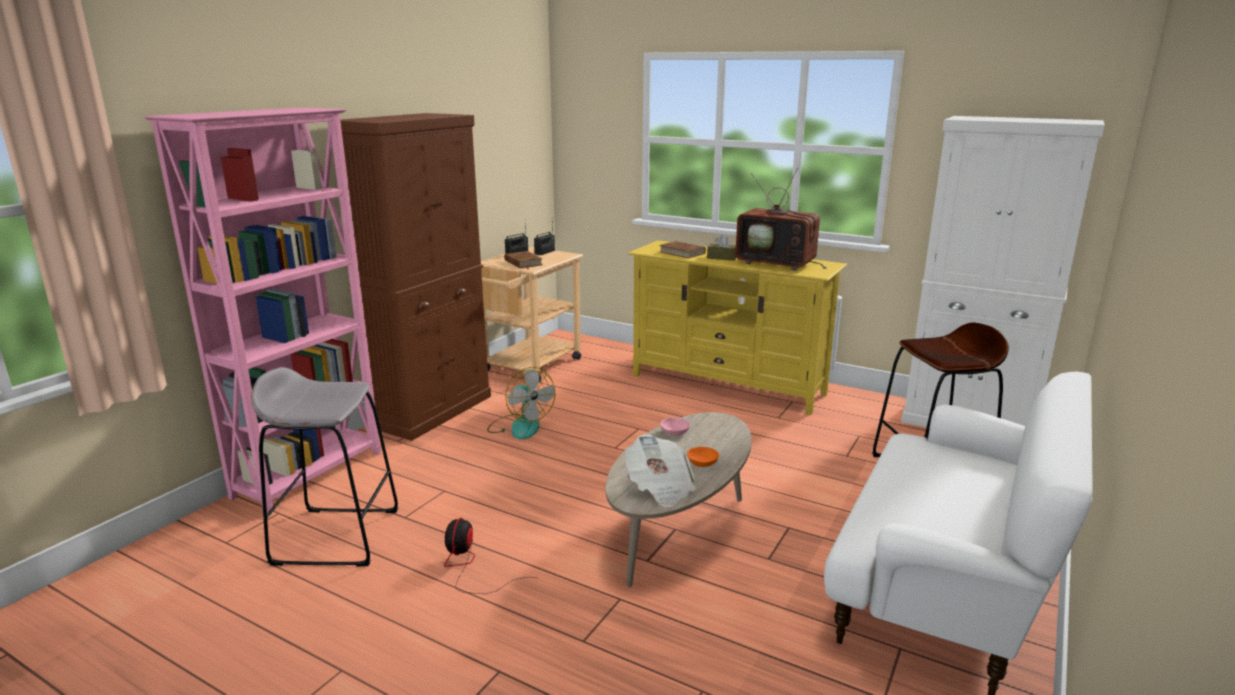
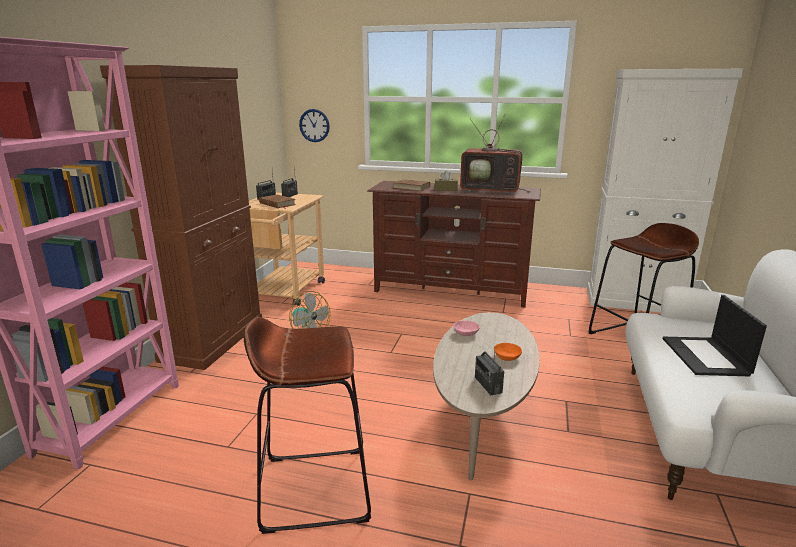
camera: 15 degrees left, 0 degrees up
grey stool [251,367,399,566] -> none
fan [444,518,535,594] -> brown stool [244,317,371,534]
newspaper [625,434,696,508] -> radio [475,350,504,395]
yellow tv stand [627,240,847,415] -> brown tv stand [367,181,541,308]
none -> wall clock [299,109,330,142]
none -> laptop [663,295,767,376]

